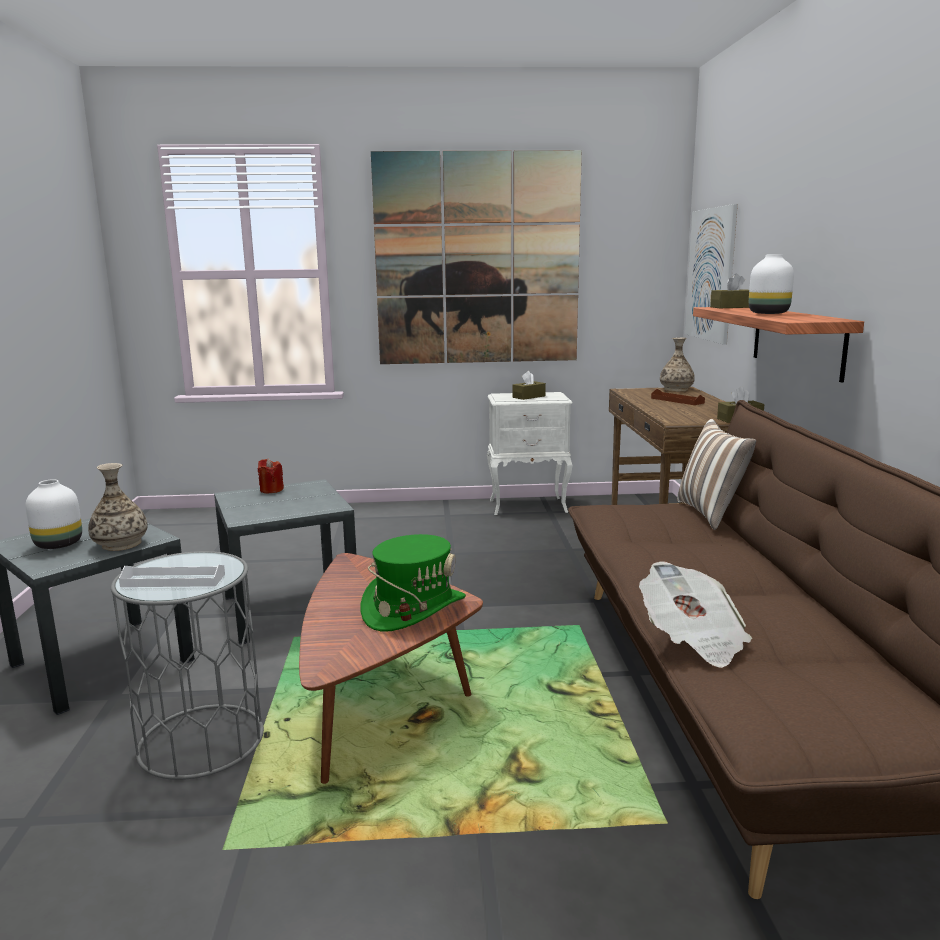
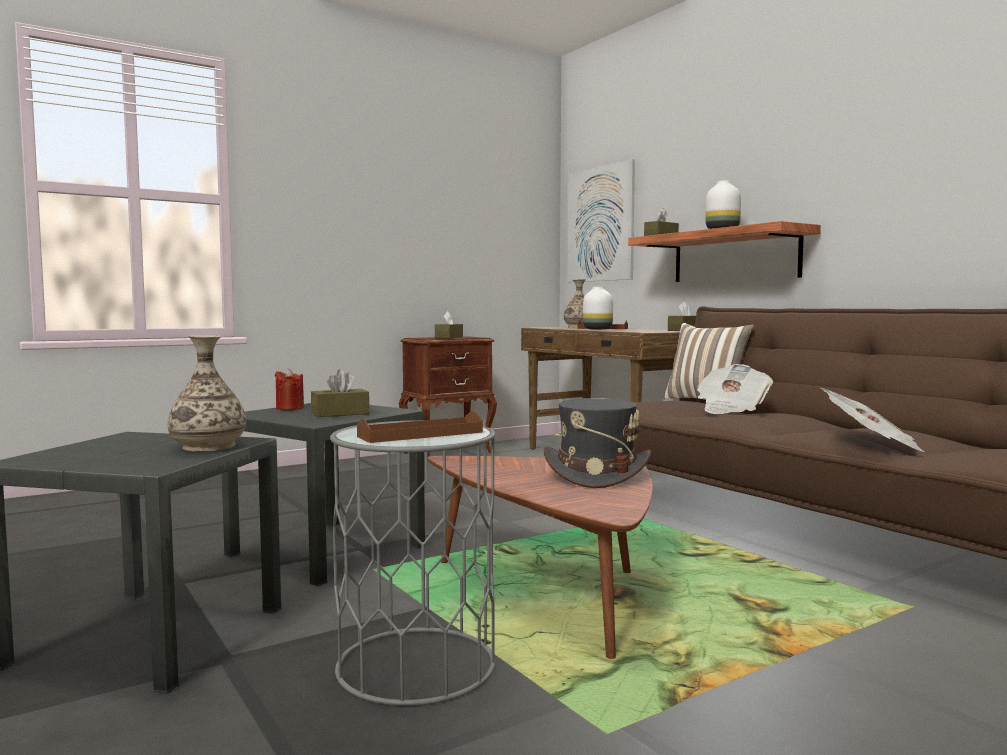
camera: 30 degrees left, 10 degrees down
white vase [25,479,82,549] -> white vase moved to [583,287,613,330]
white tray [119,565,225,587] -> brown tray [357,410,483,443]
green hat [360,534,466,632] -> grey hat [544,398,651,488]
picture [371,150,582,364] -> none
white nightstand [487,392,573,515] -> brown nightstand [399,336,497,462]
none -> brown tissue box [311,369,369,417]
none -> newspaper [697,364,773,414]

